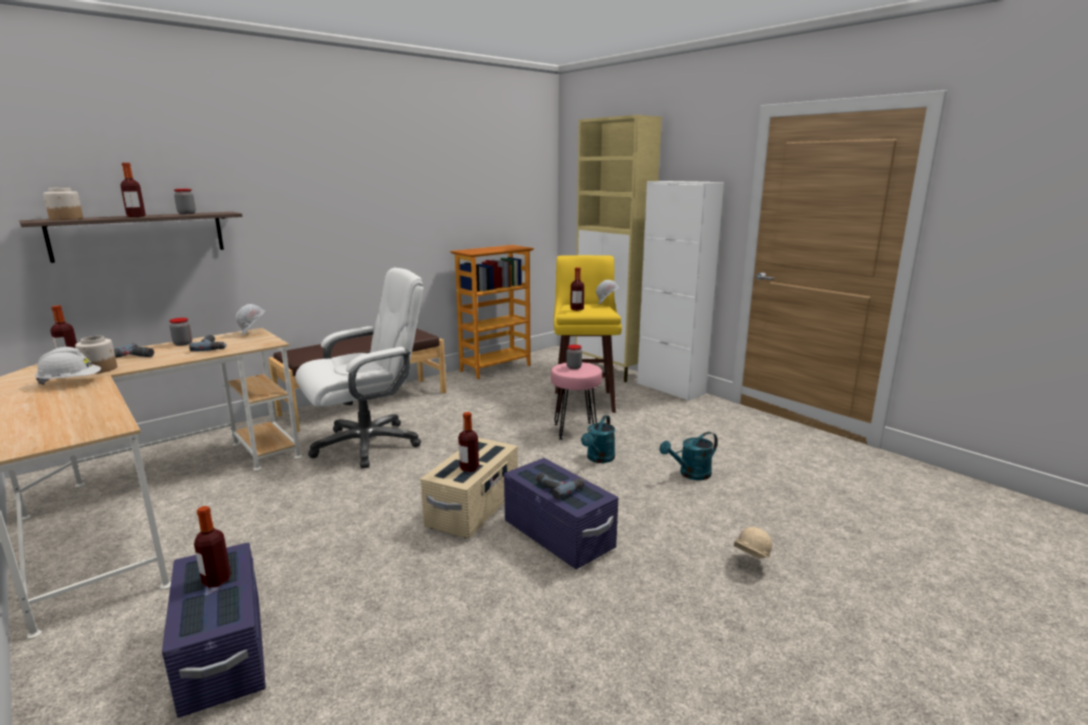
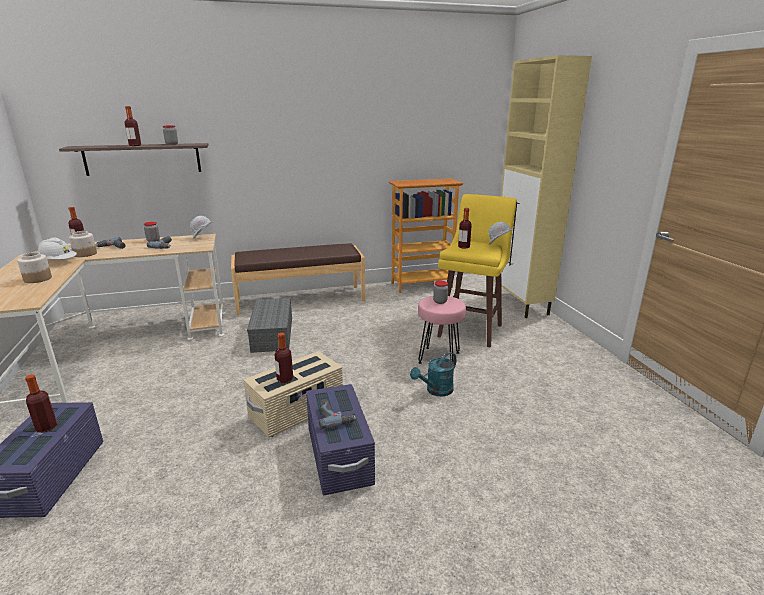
camera: 25 degrees right, 5 degrees up
jar [43,188,83,220] -> jar moved to [17,252,52,283]
white office chair [295,268,424,468] -> grey storage box [247,298,292,353]
white cabinet [637,181,724,401] -> none
turquoise watering can [659,432,718,480] -> none
beige hard hat [726,527,772,559] -> none

